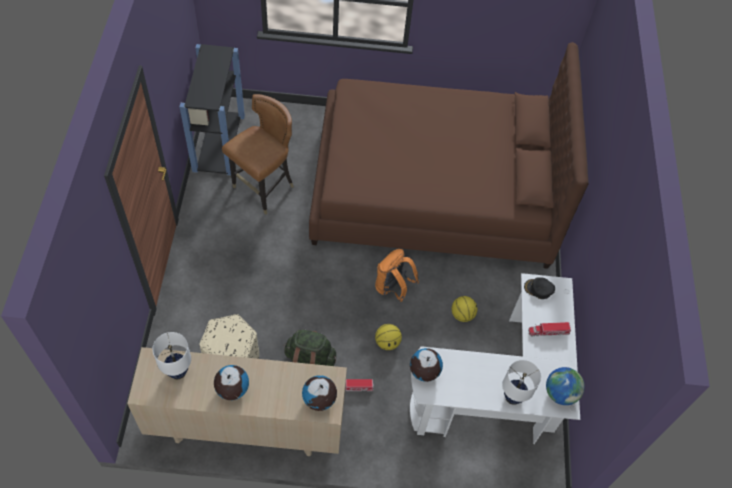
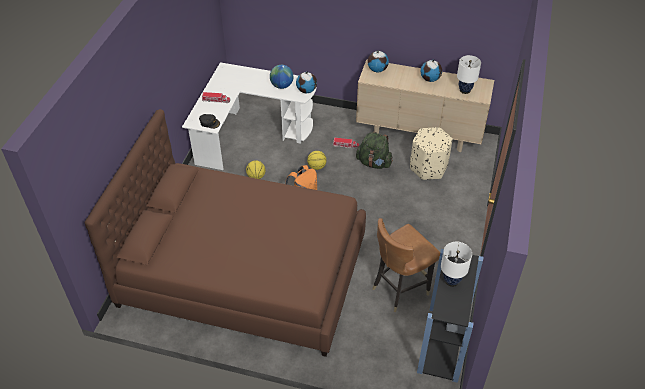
camera: 165 degrees left, 10 degrees down
white table lamp [502,360,541,405] -> white table lamp moved to [441,242,472,287]
globe [546,367,585,405] -> globe moved to [270,65,293,89]

